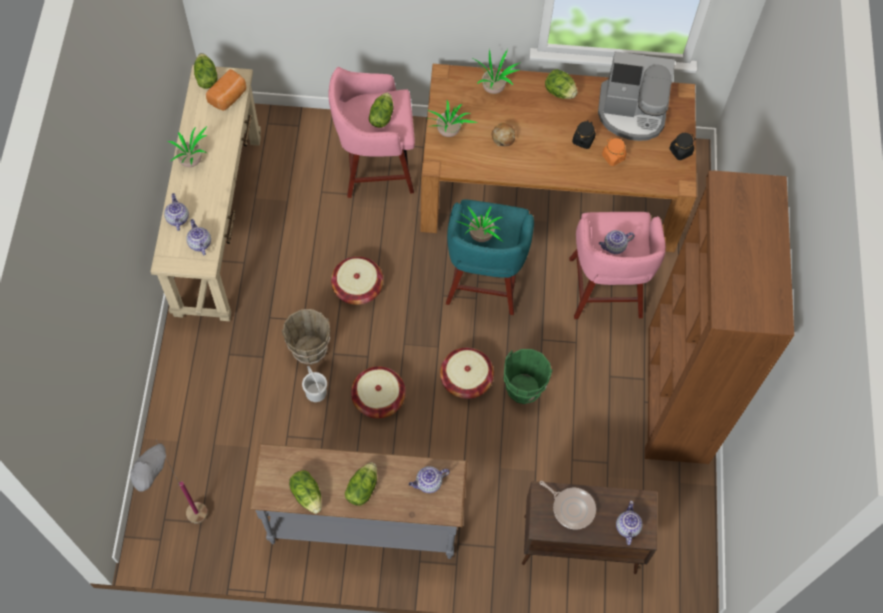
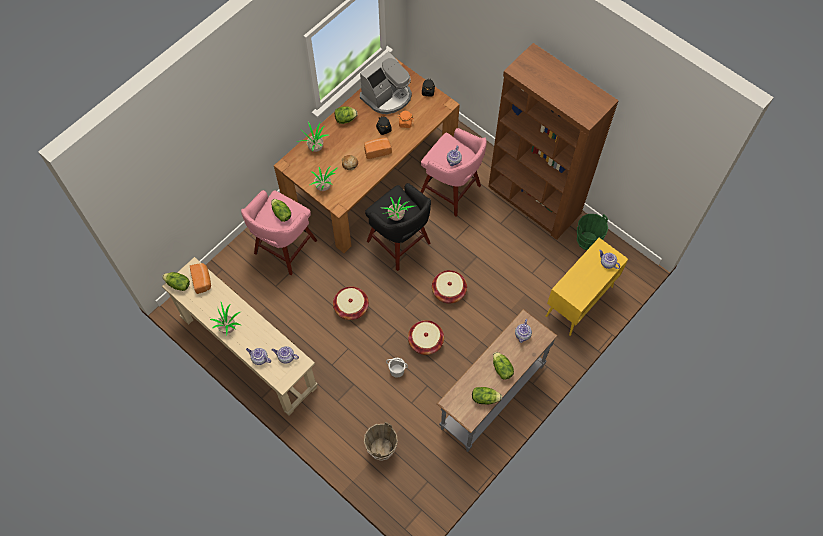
camera: 50 degrees left, 0 degrees up
grey floor lamp [130,440,208,524] -> none
brown bucket [282,309,330,365] -> brown bucket moved to [364,422,398,461]
turquoise stool [446,199,534,315] -> black stool [365,183,431,271]
green bucket [504,349,553,404] -> green bucket moved to [577,214,608,250]
brown cabinet [522,481,657,574] -> yellow cabinet [546,238,628,336]
frying pan [540,481,596,529] -> none
none -> bread [364,137,392,159]

